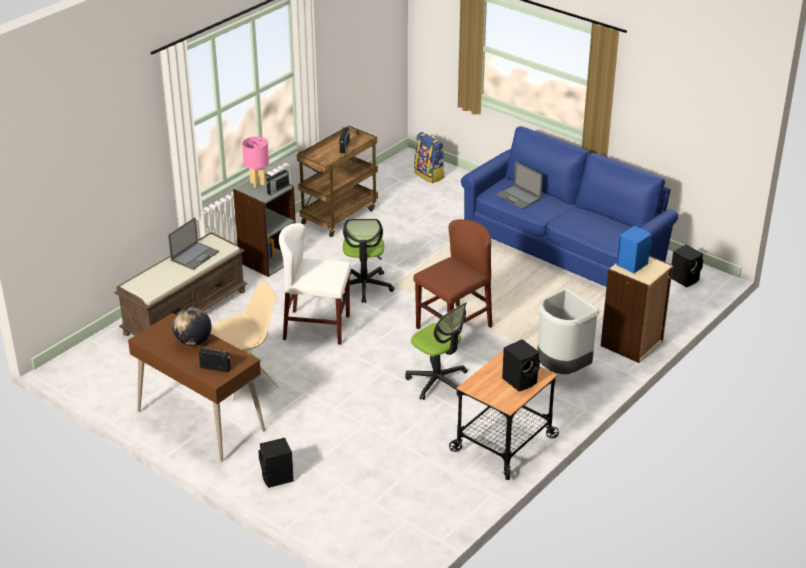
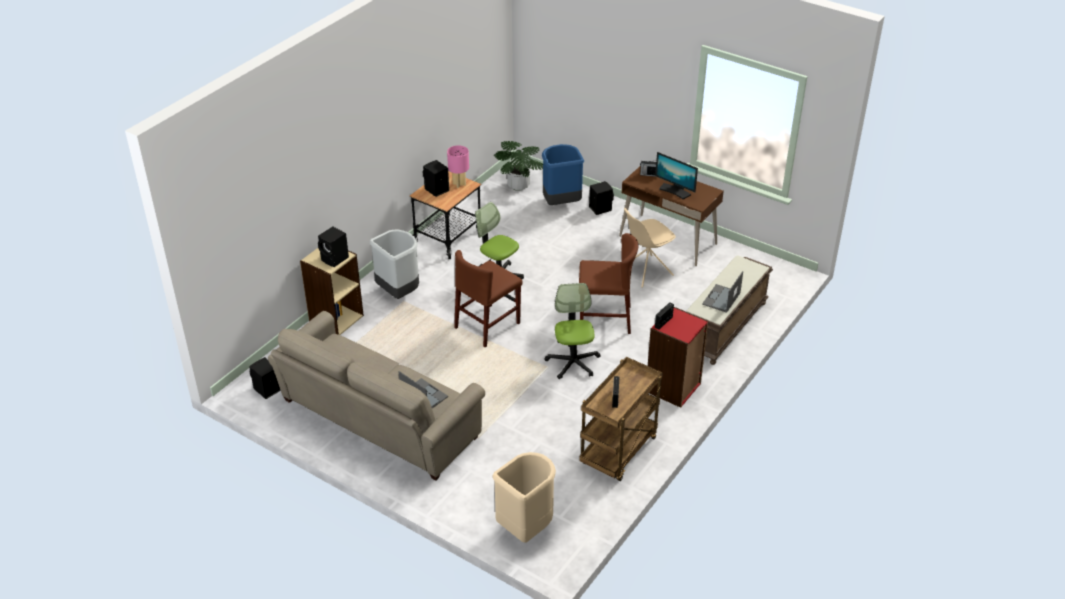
camera: 175 degrees right, 5 degrees up
globe [172,307,212,346] -> monitor [655,152,698,200]
grey bookcase [233,174,296,277] -> red bookcase [648,307,708,408]
pink table lamp [242,137,269,188] -> pink table lamp moved to [447,145,469,188]
white chair [279,223,351,345] -> brown chair [579,233,638,334]
backpack [414,132,445,183] -> beige trash can [492,452,556,543]
blue sofa [461,126,678,287] -> beige sofa [268,311,485,480]
blue speaker [616,226,652,273] -> black speaker [318,226,349,267]
none -> potted plant [494,141,543,190]
none -> blue trash can [542,144,584,205]

